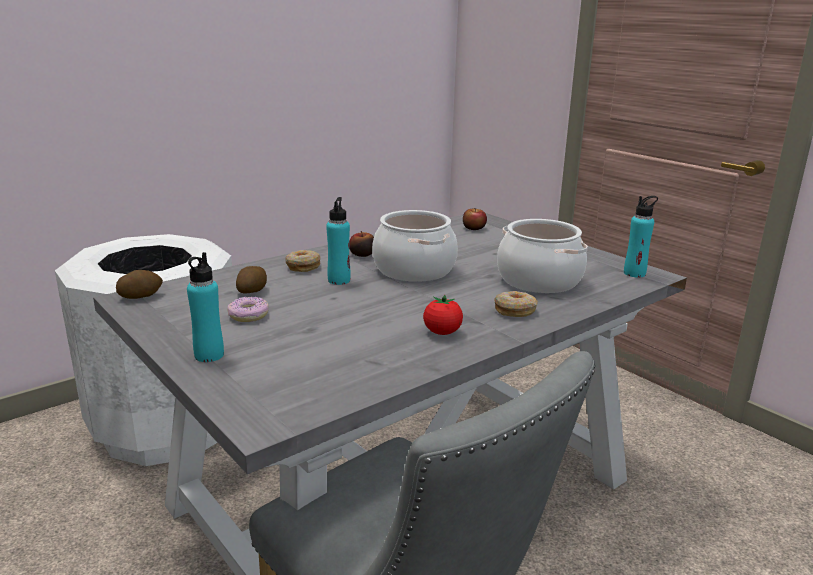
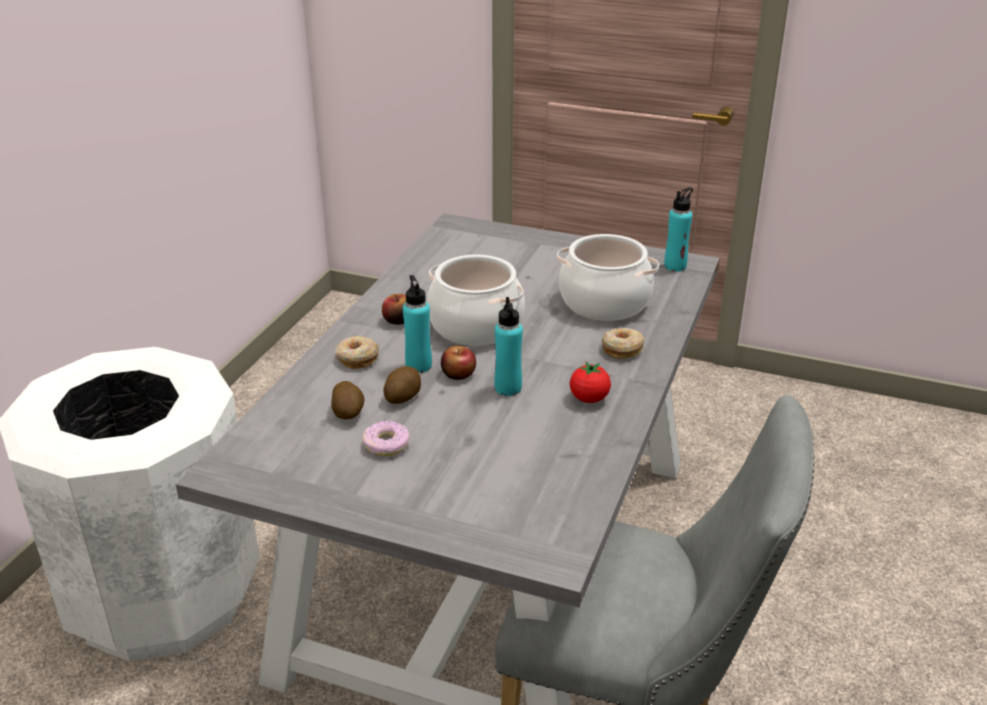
camera: 30 degrees left, 10 degrees up
potato [116,270,163,299] -> potato moved to [383,366,421,404]
turquoise bottle [187,252,224,362] -> turquoise bottle moved to [494,297,523,396]
apple [463,208,487,230] -> apple moved to [441,346,476,380]

